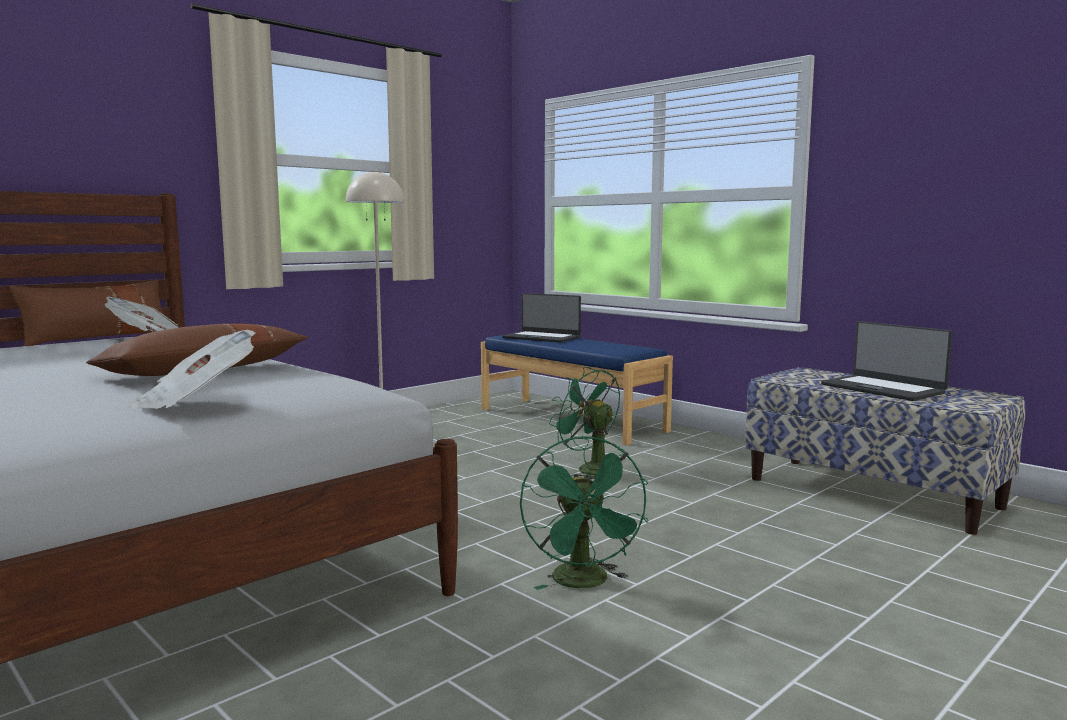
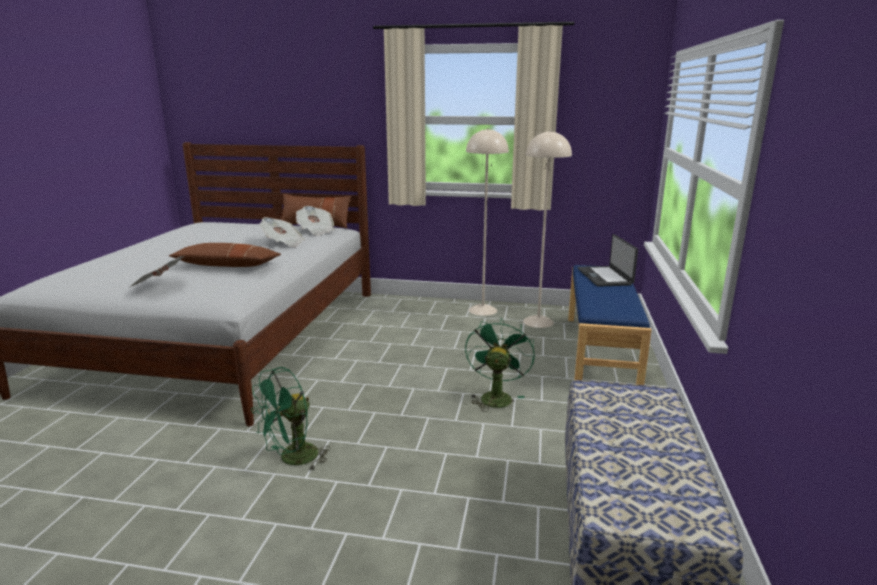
camera: 55 degrees right, 10 degrees up
laptop [821,321,952,401] -> none
none -> beige floor lamp [523,130,572,328]

